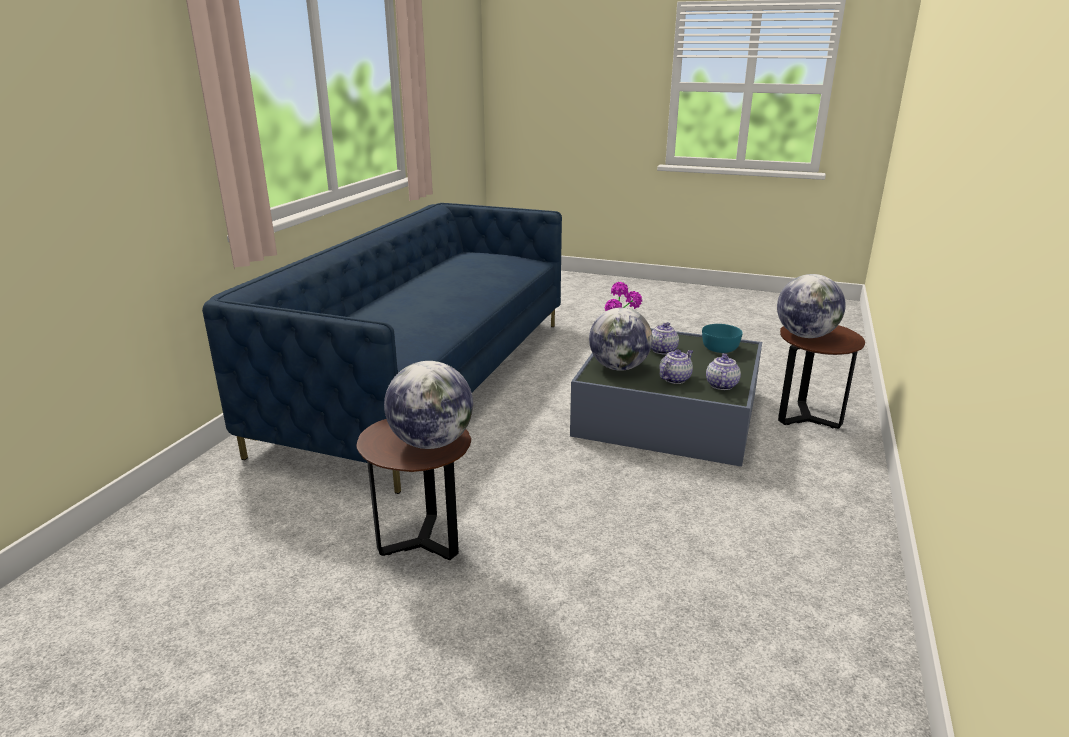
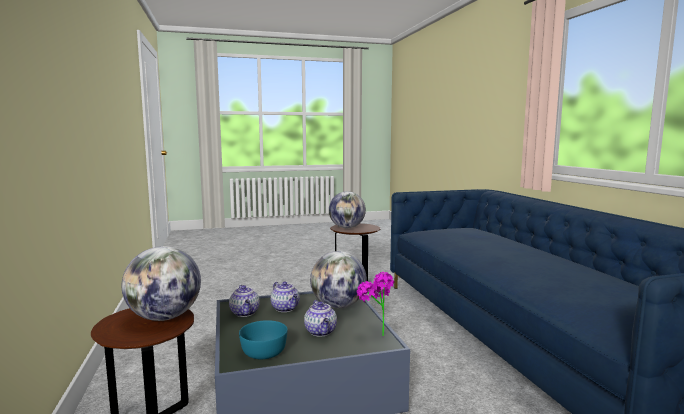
camera: 145 degrees right, 15 degrees down
teapot [659,350,693,384] -> teapot turned 45 degrees counterclockwise [270,282,300,312]

